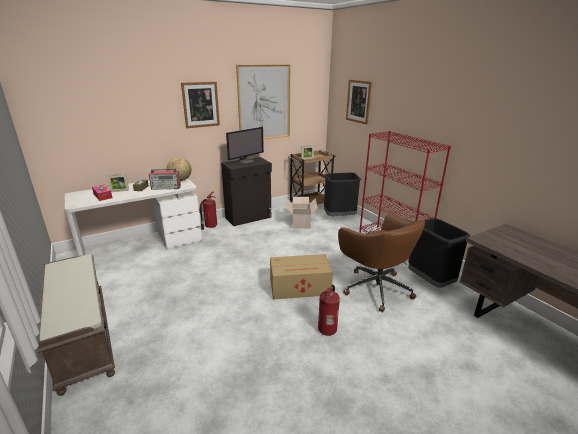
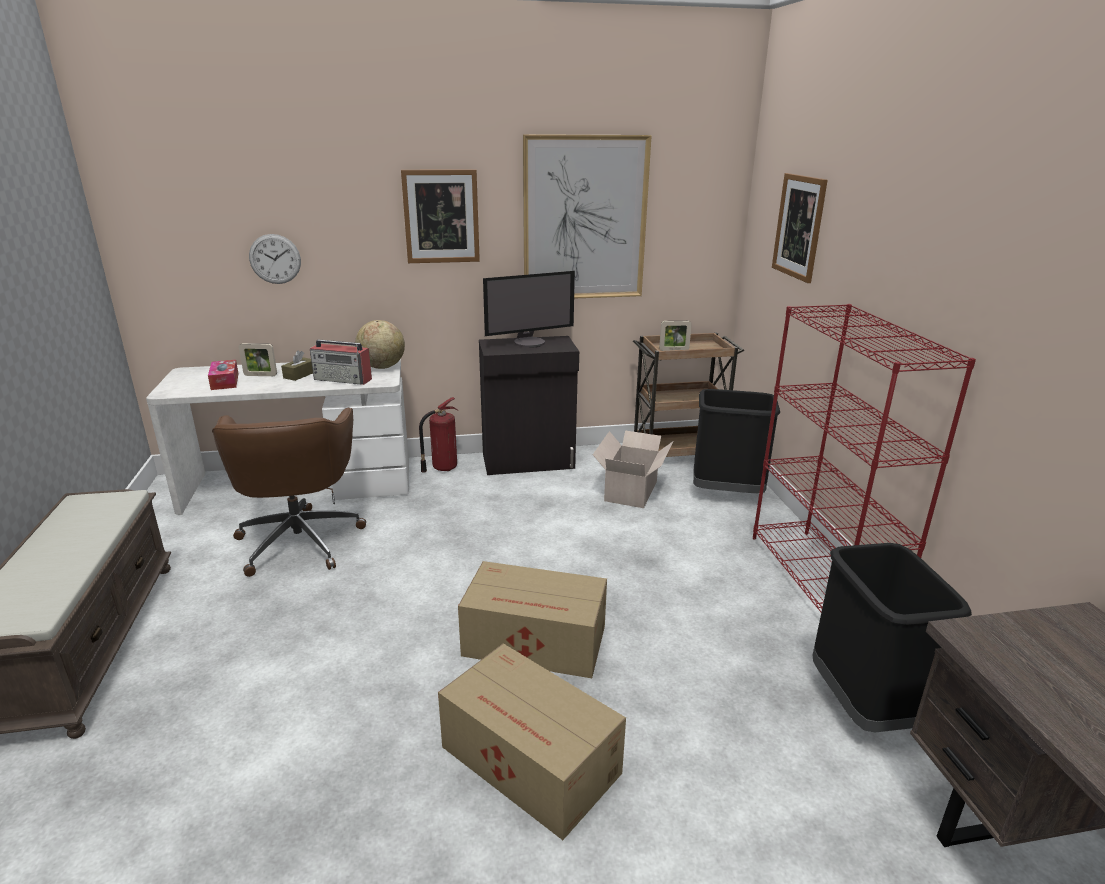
camera: 20 degrees right, 0 degrees up
fire extinguisher [318,285,340,336] -> cardboard box [438,643,626,840]
brown office chair [338,214,425,313] -> brown office chair moved to [212,408,366,577]
none -> wall clock [249,234,301,284]

